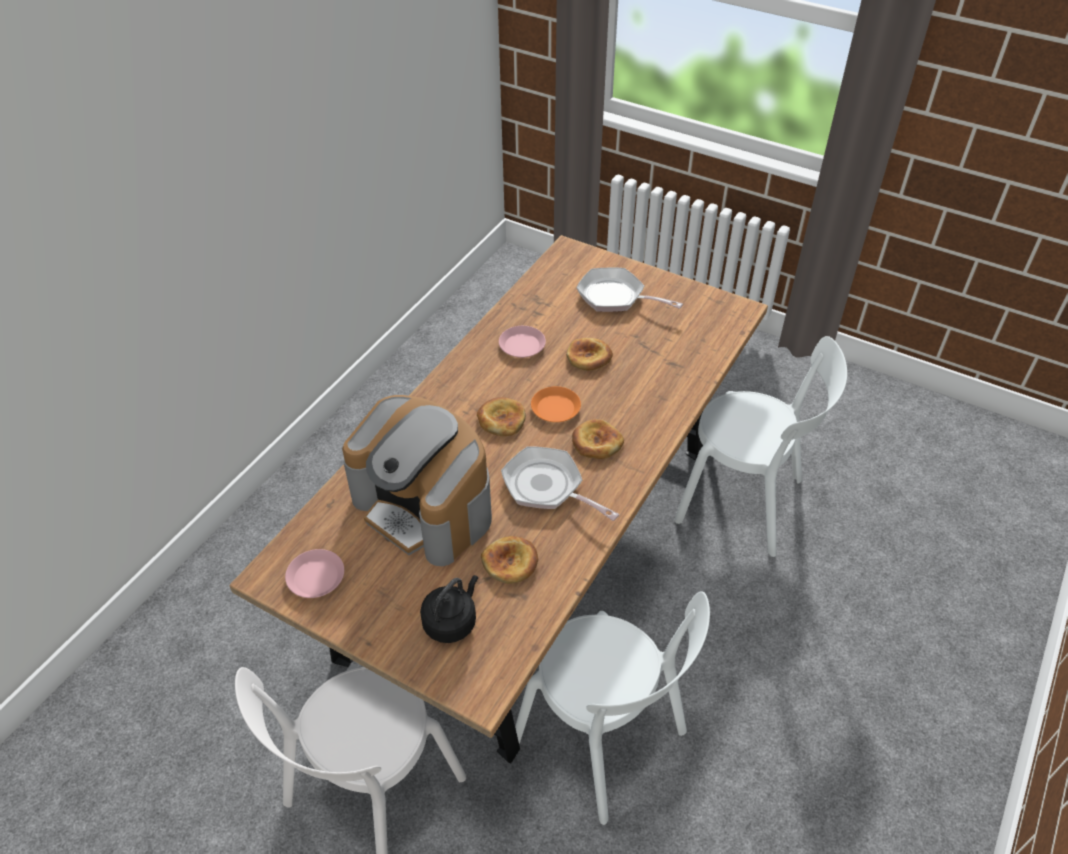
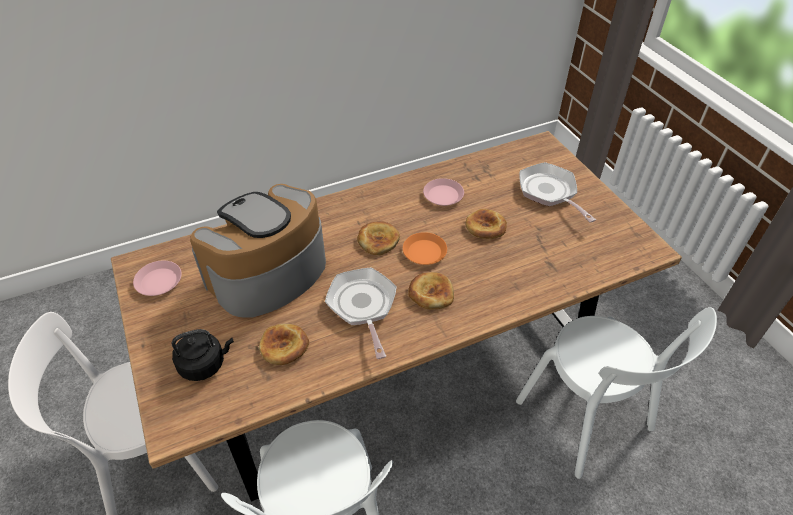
camera: 35 degrees right, 0 degrees up
coffee machine [342,395,492,566] -> coffee machine turned 60 degrees clockwise [190,184,326,318]

